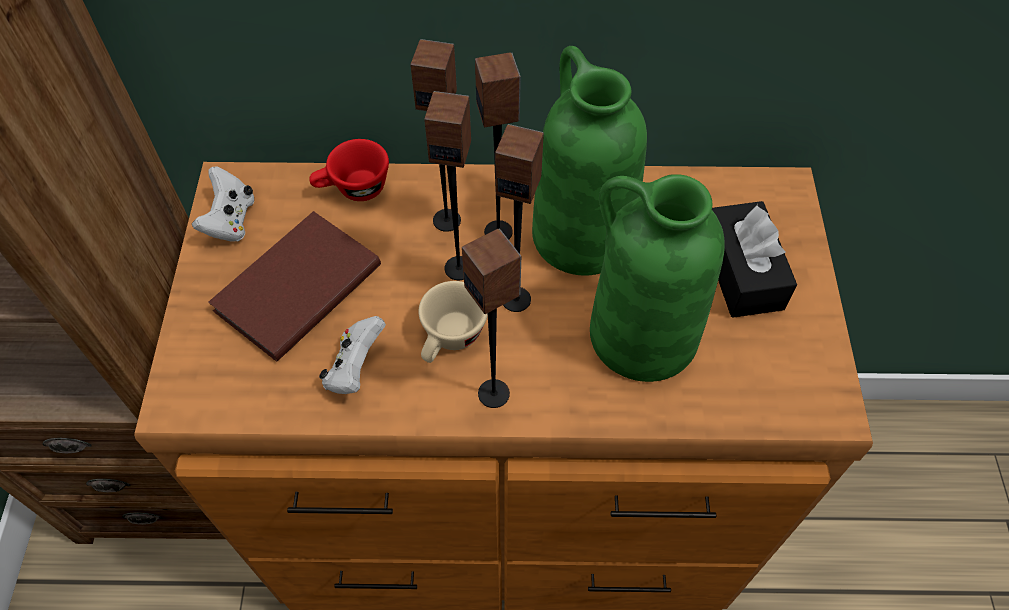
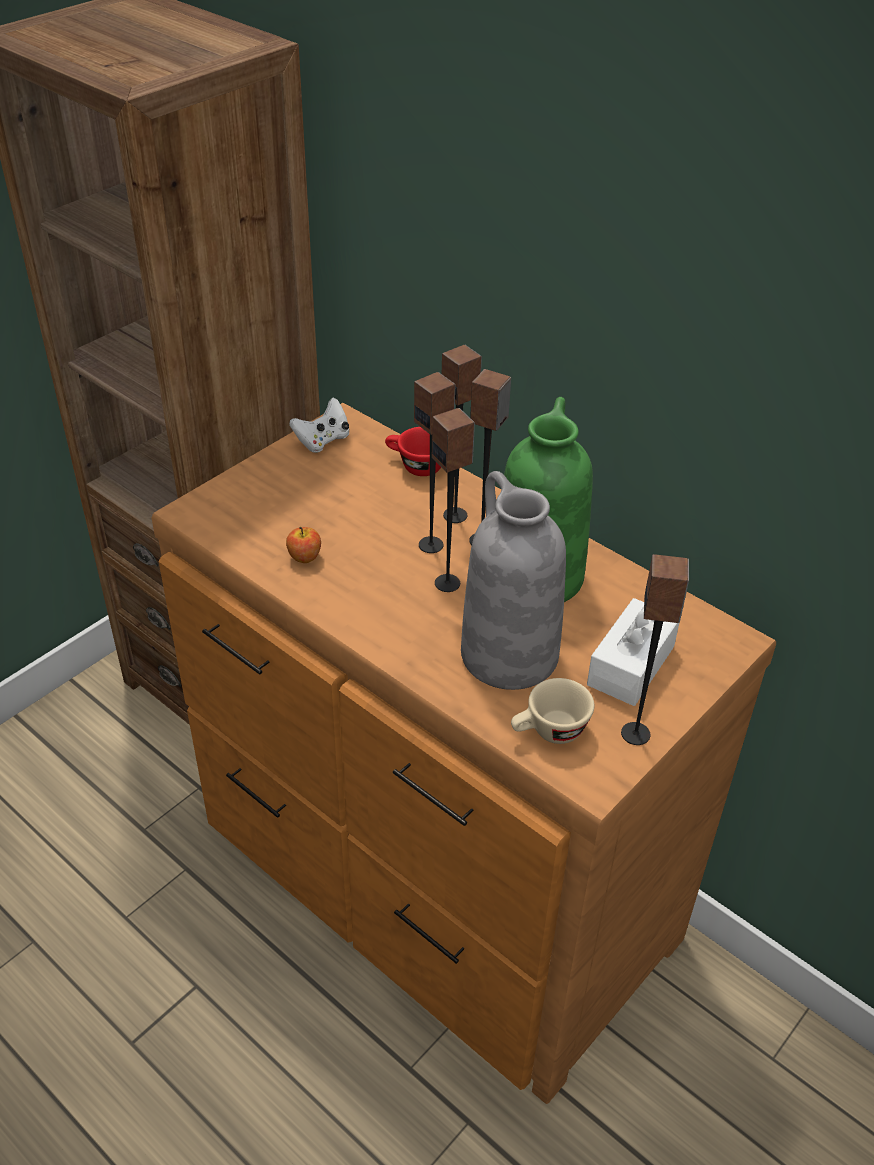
camera: 40 degrees right, 15 degrees down
brown book [208,211,381,361] -> none
white game controller [319,316,386,394] -> apple [286,527,321,563]
beige cup [418,281,488,363] -> beige cup moved to [511,678,594,744]
speaker [462,228,521,408] -> speaker moved to [621,554,689,745]
green vase [590,174,724,382] -> grey vase [461,471,566,690]
black tissue box [712,201,797,318] -> white tissue box [587,598,679,706]

